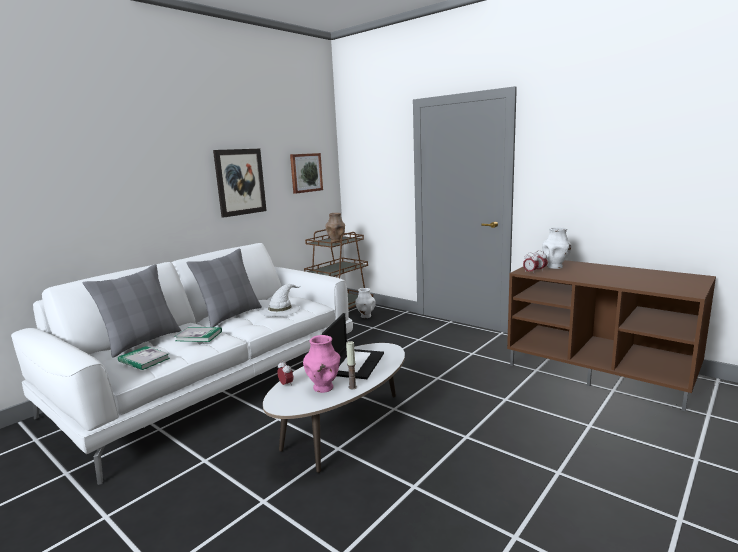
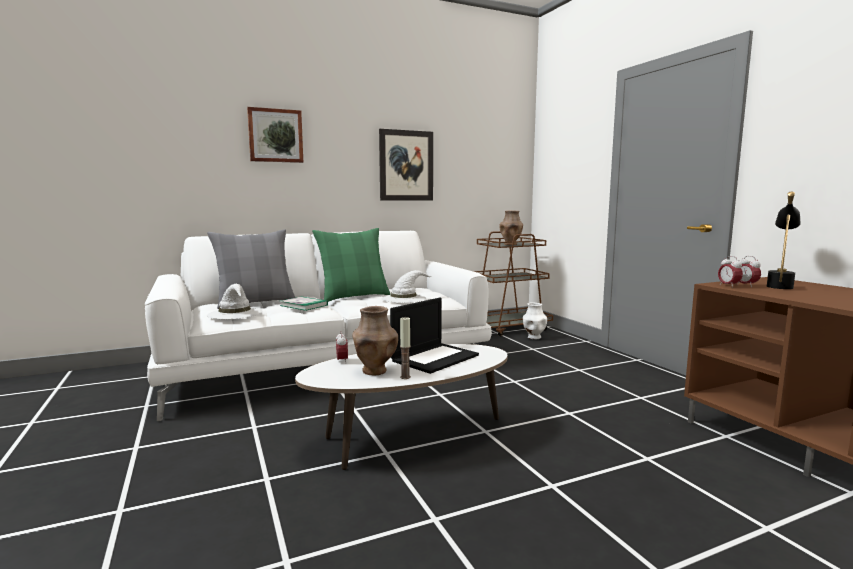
camera: 25 degrees right, 5 degrees down
book [118,346,170,370] -> white hat [207,284,262,319]
grey pillow [186,248,262,327] -> green pillow [312,228,390,302]
picture [290,153,323,194] -> picture moved to [247,107,303,163]
pink vase [303,335,340,393] -> brown vase [352,306,398,376]
white vase [542,227,572,269] -> black table lamp [767,191,801,289]

